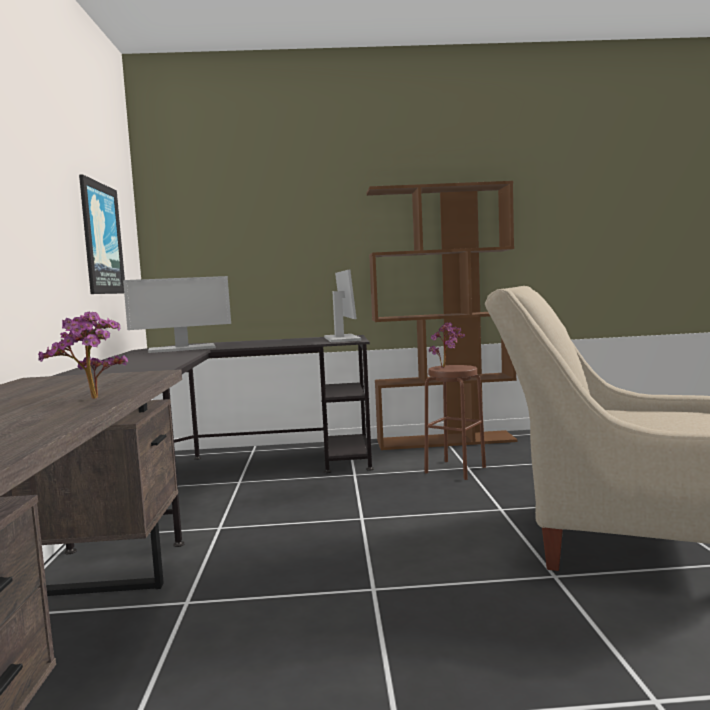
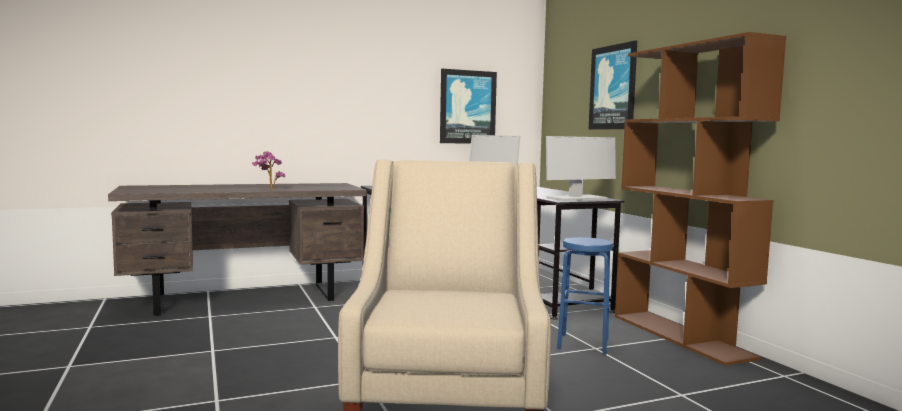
camera: 70 degrees right, 0 degrees up
brown stool [425,365,486,480] -> blue stool [557,237,613,355]
potted plant [429,322,465,368] -> none
none -> picture [589,41,637,129]

